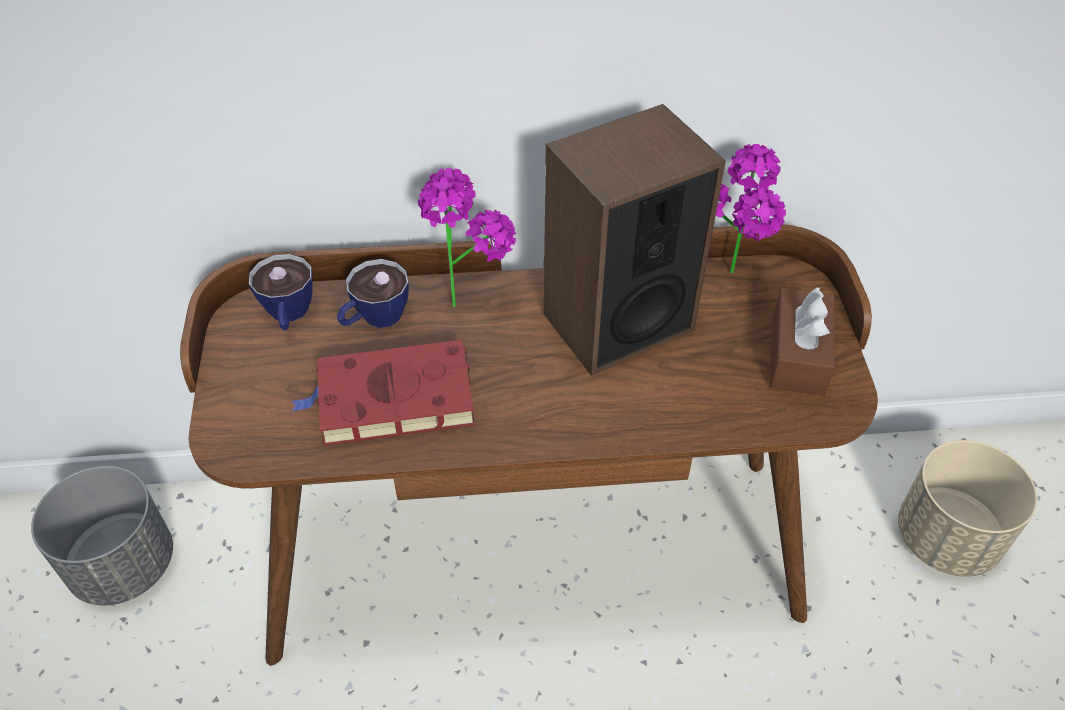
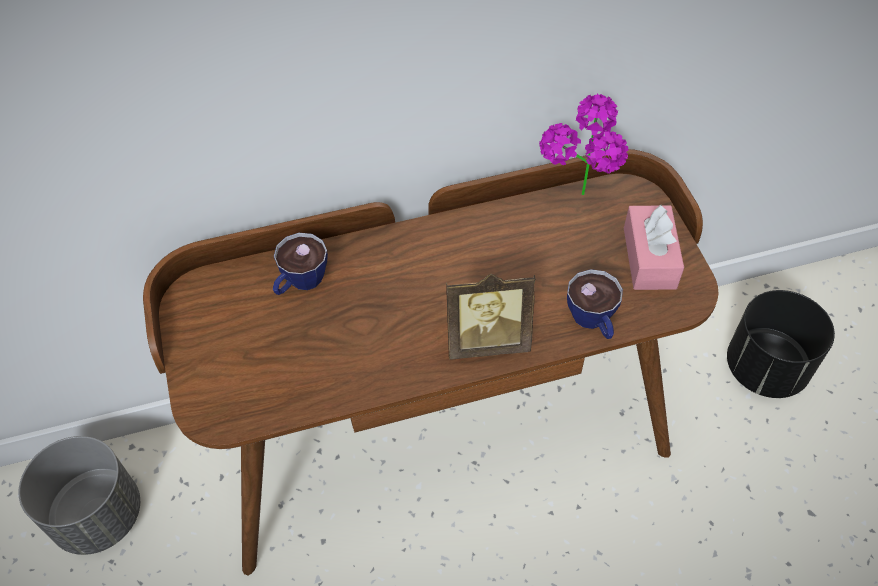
camera: 10 degrees left, 5 degrees up
cup [249,254,313,330] -> cup moved to [567,269,623,339]
red book [292,340,475,446] -> none
potted plant [418,168,516,307] -> none
speaker [544,104,726,376] -> none
brown tissue box [770,287,835,396] -> pink tissue box [624,205,684,290]
beige planter [898,440,1037,577] -> black planter [727,290,835,398]
none -> picture frame [446,274,535,360]

